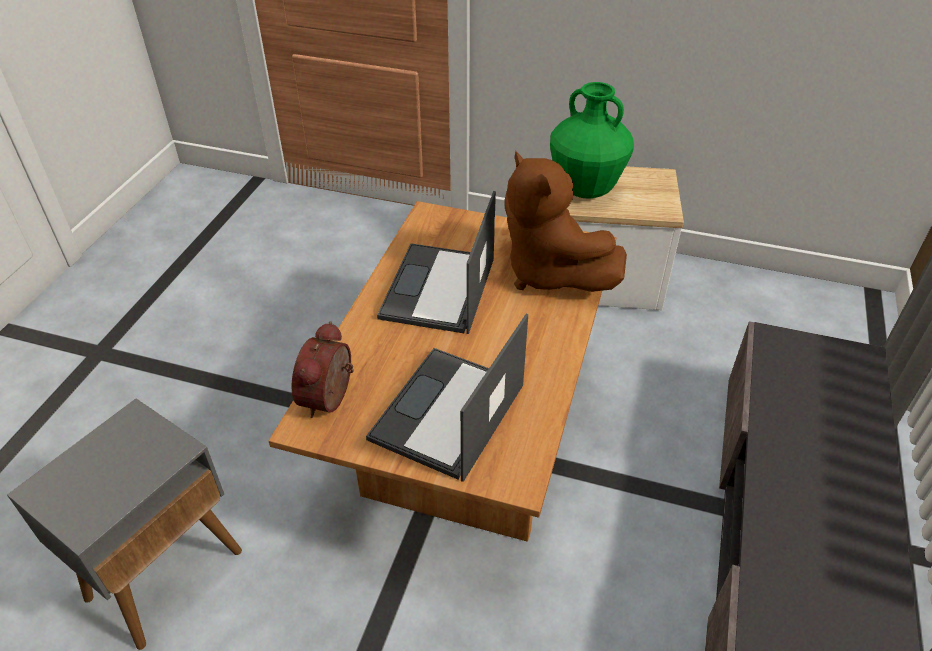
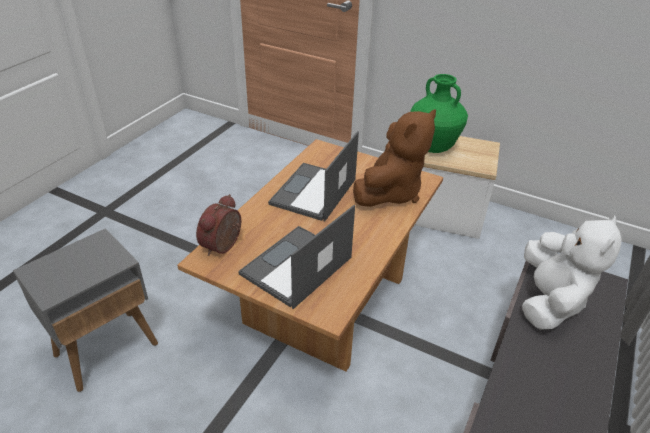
camera: 10 degrees right, 5 degrees down
brown plush toy [505,151,627,292] -> brown plush toy turned 120 degrees counterclockwise [353,109,436,207]
none -> white plush toy [522,215,622,330]

